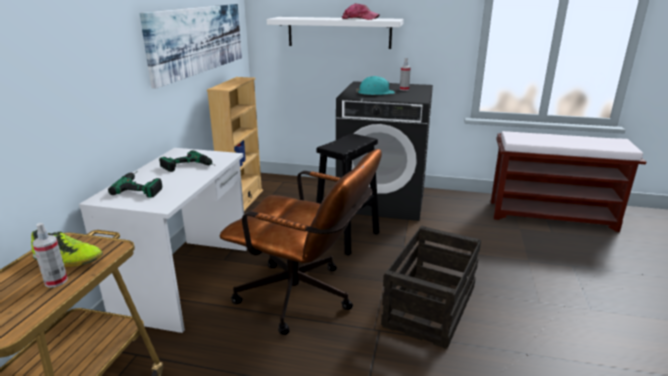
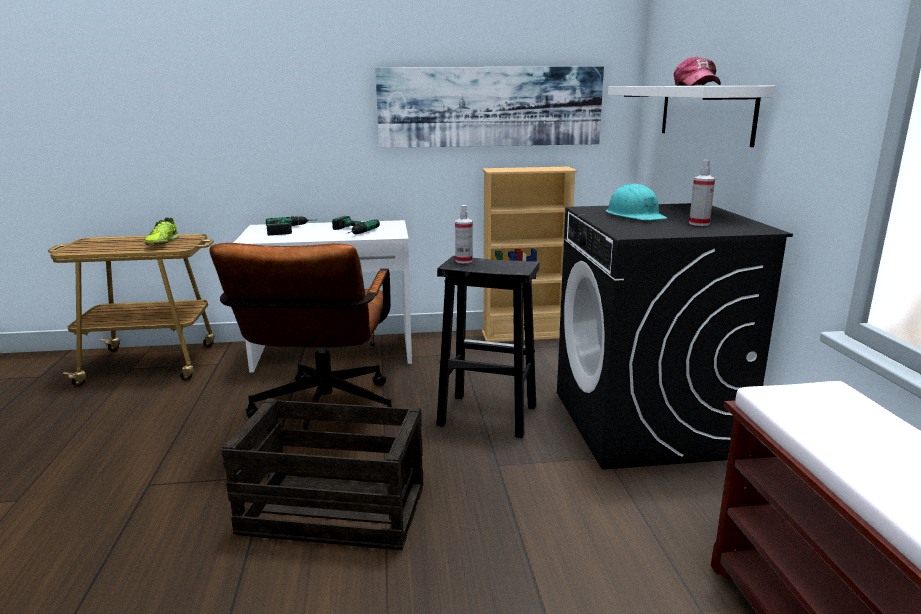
camera: 70 degrees right, 5 degrees down
spray bottle [33,223,67,288] -> spray bottle moved to [455,205,473,263]

